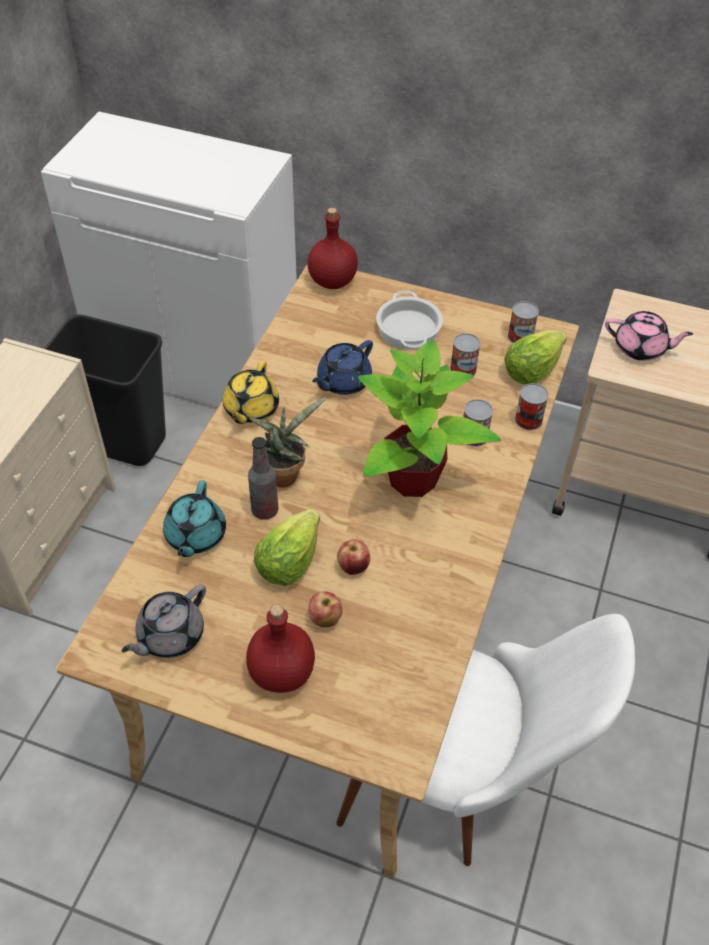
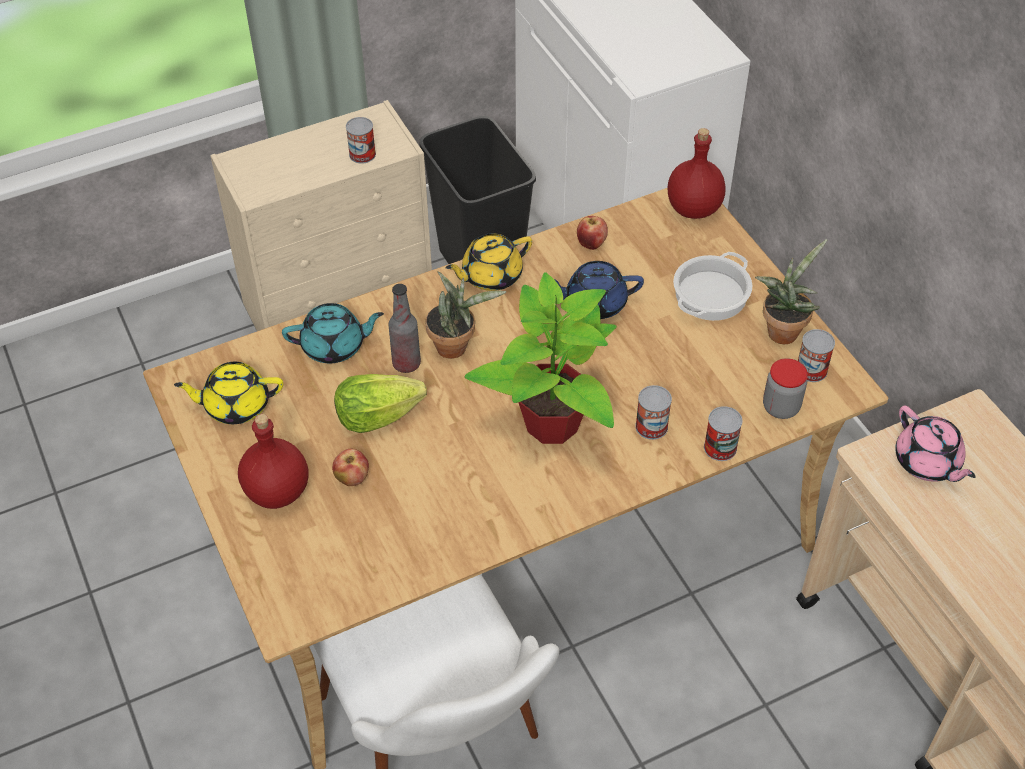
camera: 45 degrees right, 0 degrees up
grey teapot [121,584,206,658] -> yellow teapot [174,362,283,424]
turquoise teapot [163,480,226,557] -> turquoise teapot turned 150 degrees counterclockwise [282,303,384,363]
apple [337,539,370,575] -> apple moved to [577,216,608,250]
can [450,333,481,376] -> can moved to [346,117,376,164]
lettuce [504,330,567,385] -> jar [763,358,808,419]
none -> potted plant [755,239,827,344]

